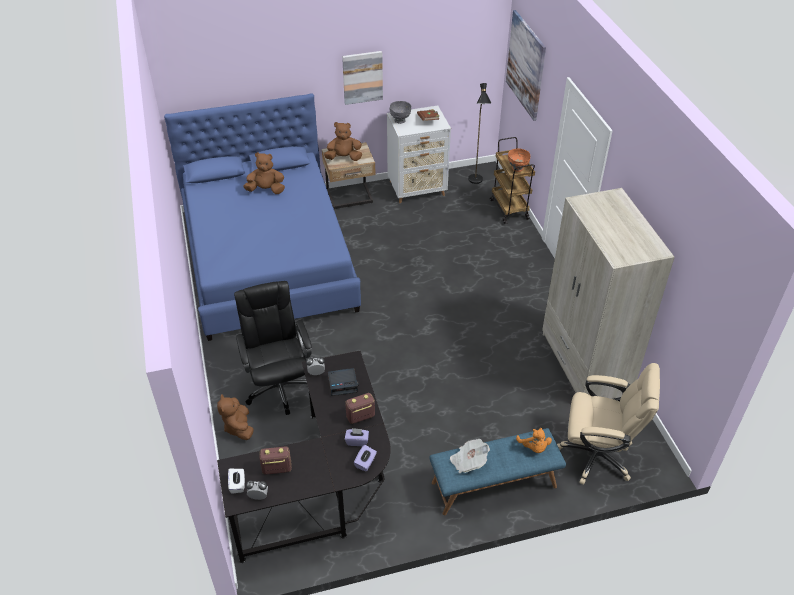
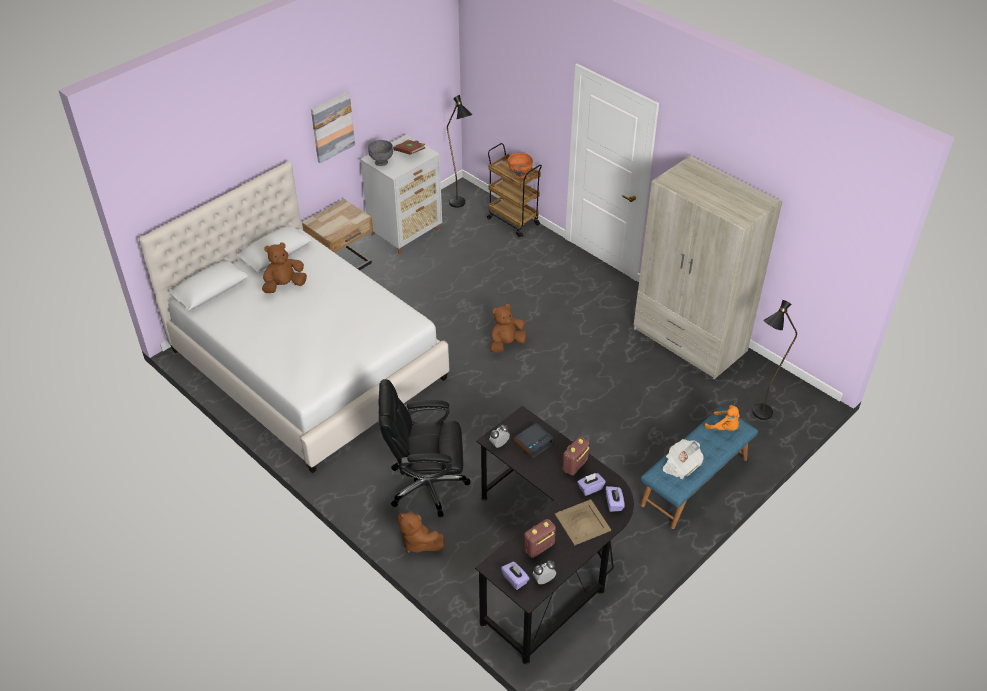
camera: 30 degrees left, 0 degrees up
blue bed [164,93,361,341] -> white bed [139,161,450,473]
white tissue box [228,469,245,494] -> purple tissue box [501,562,530,590]
black office chair [234,281,312,415] -> black office chair turned 45 degrees counterclockwise [378,379,470,517]
brown plush toy [324,122,362,161] -> brown plush toy moved to [490,304,527,353]
picture [506,10,546,121] -> none
beige office chair [557,363,660,485] -> black floor lamp [752,300,797,420]
none -> beige tray [555,499,611,546]

